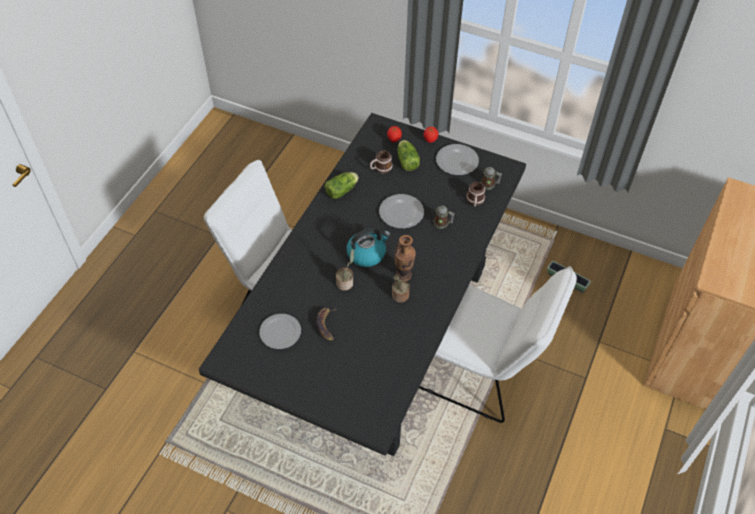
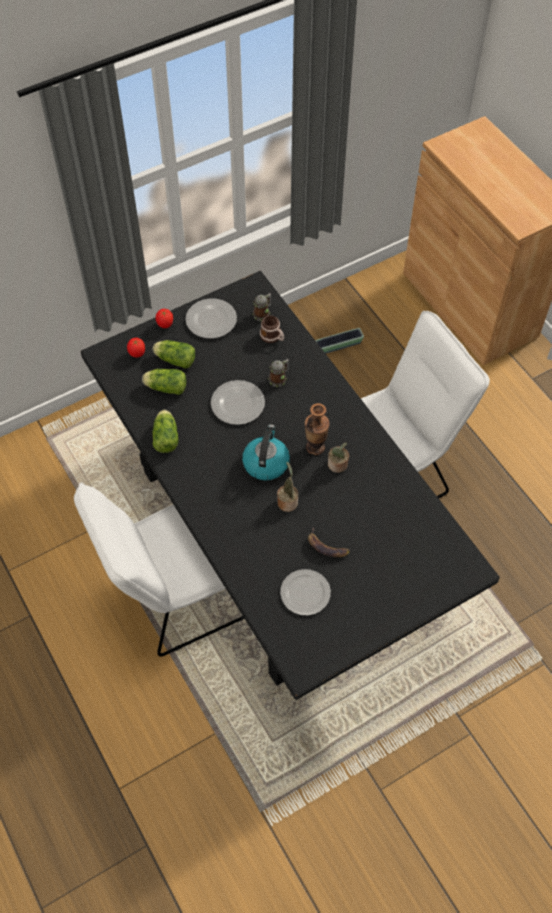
camera: 55 degrees left, 5 degrees up
mug [370,151,393,173] -> lettuce [142,369,187,395]

